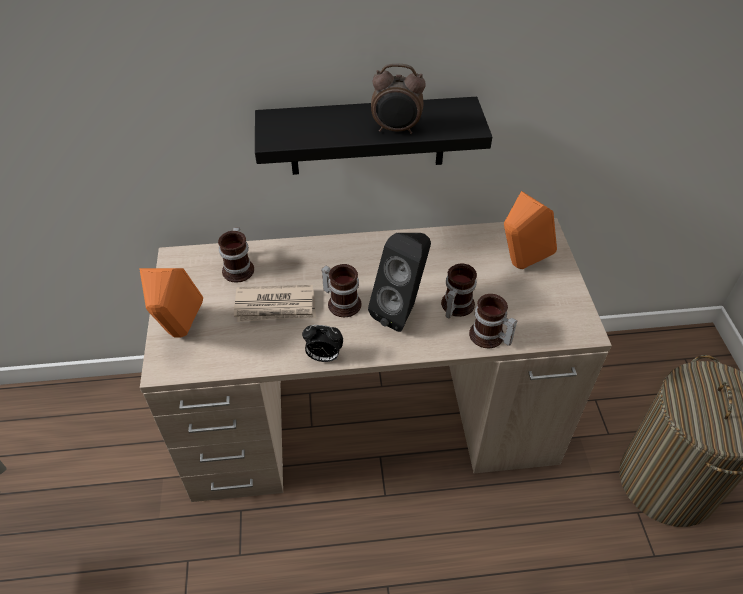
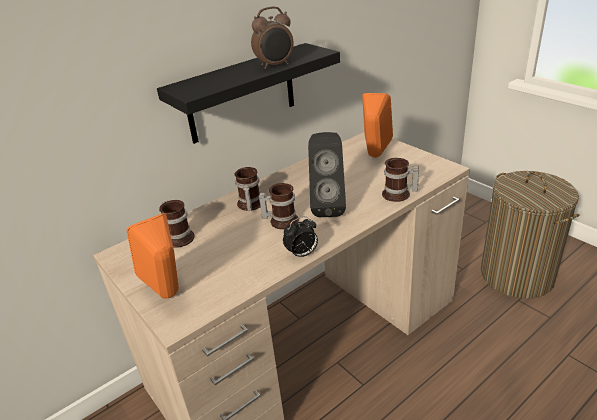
camera: 30 degrees left, 15 degrees down
newspaper [234,285,316,322] -> none
mug [441,263,477,318] -> mug moved to [234,167,260,211]

